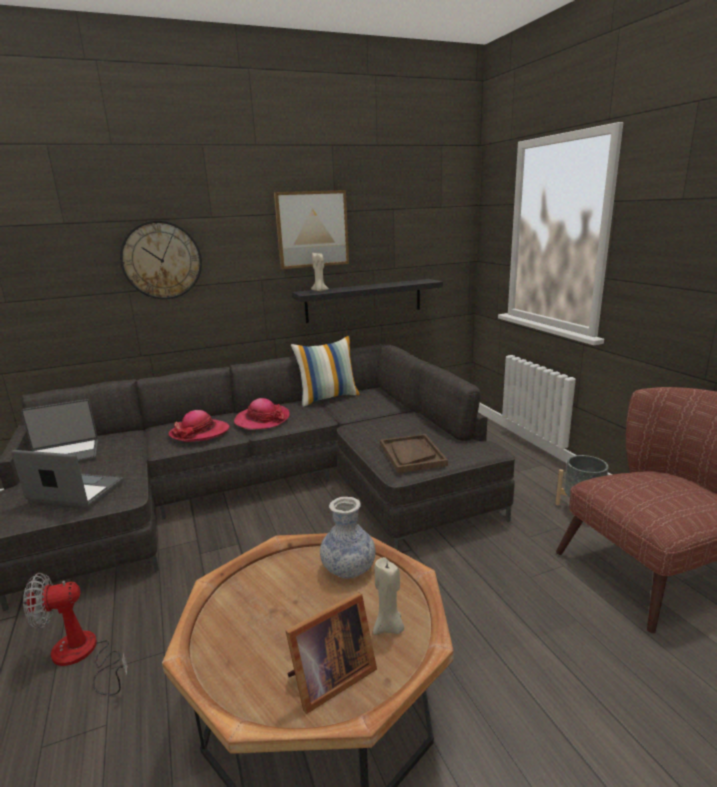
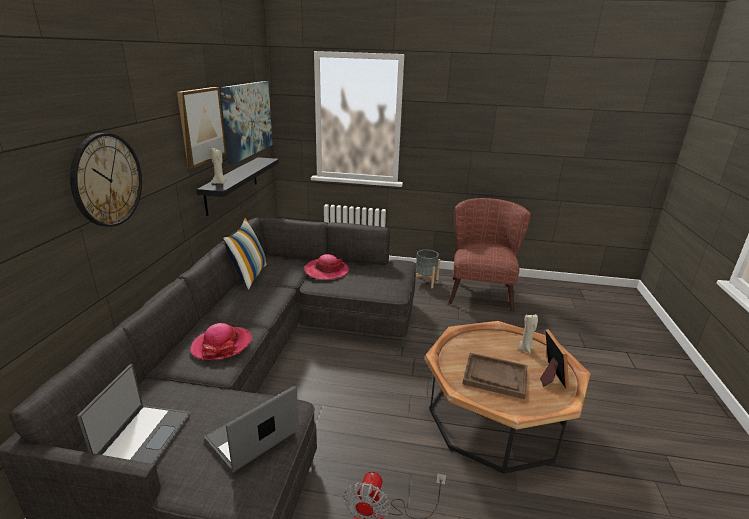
camera: 60 degrees left, 5 degrees up
hat [234,398,290,430] -> hat moved to [305,254,349,280]
vase [320,497,376,579] -> none
brown tray [380,434,448,473] -> brown tray moved to [463,353,527,399]
none -> picture [220,81,273,165]

